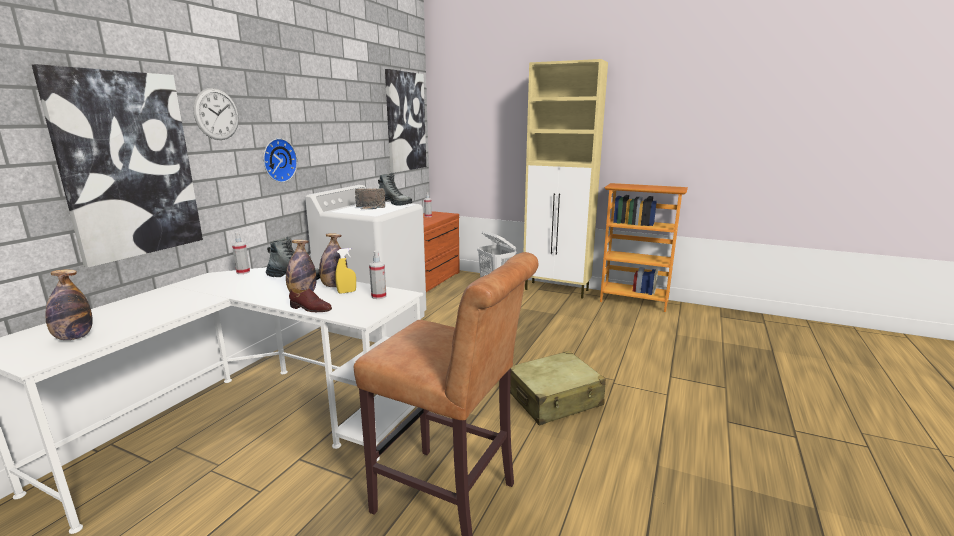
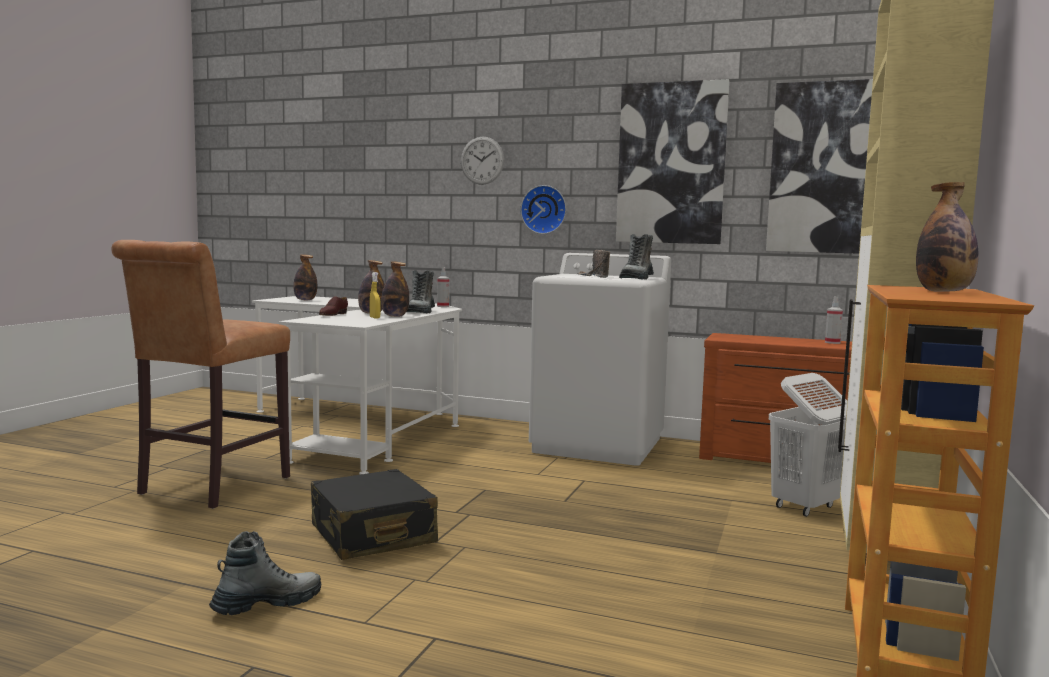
camera: 85 degrees right, 10 degrees down
picture [32,64,203,268] -> picture moved to [616,79,730,244]
spray bottle [369,251,387,299] -> none
beige suitcase [510,351,606,425] -> black suitcase [311,469,438,560]
none -> boot [209,531,321,615]
none -> bottle [916,182,979,292]

